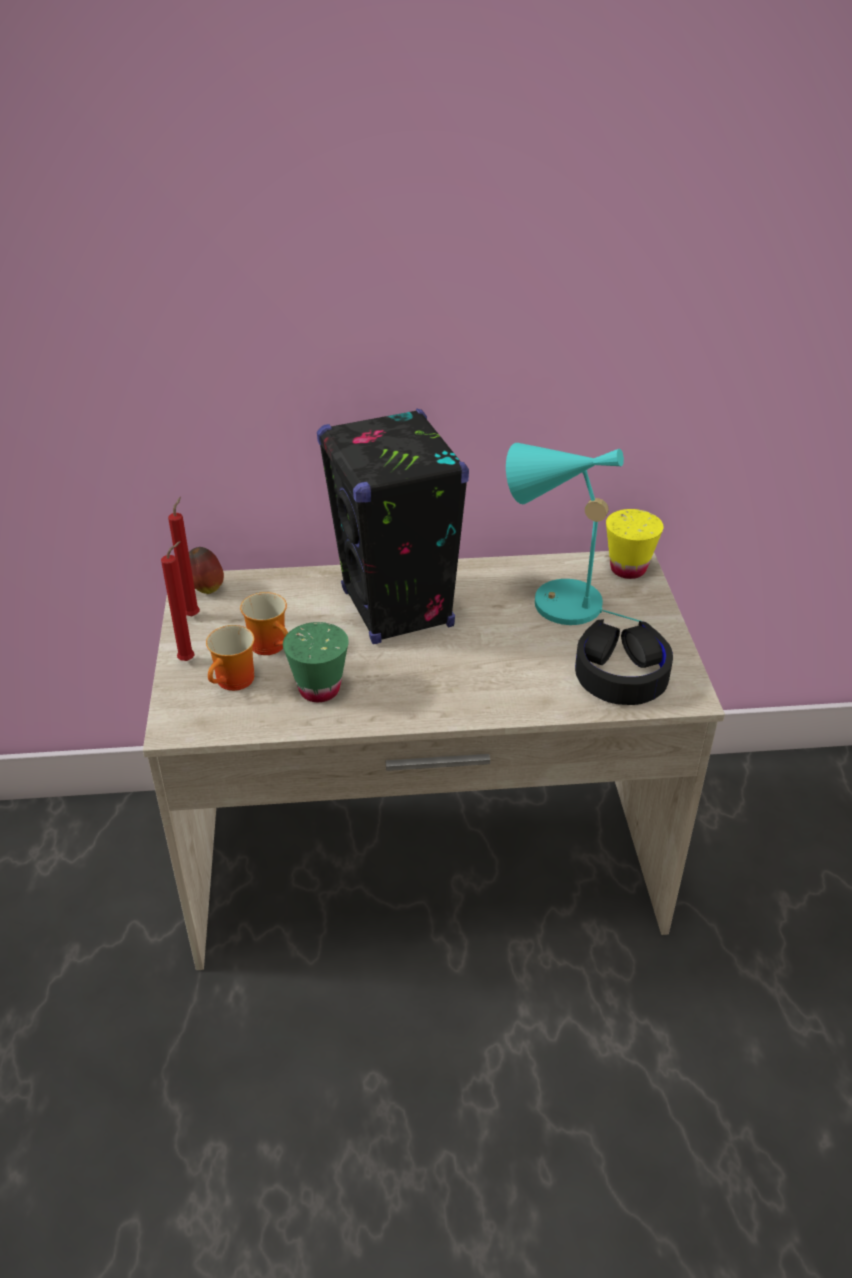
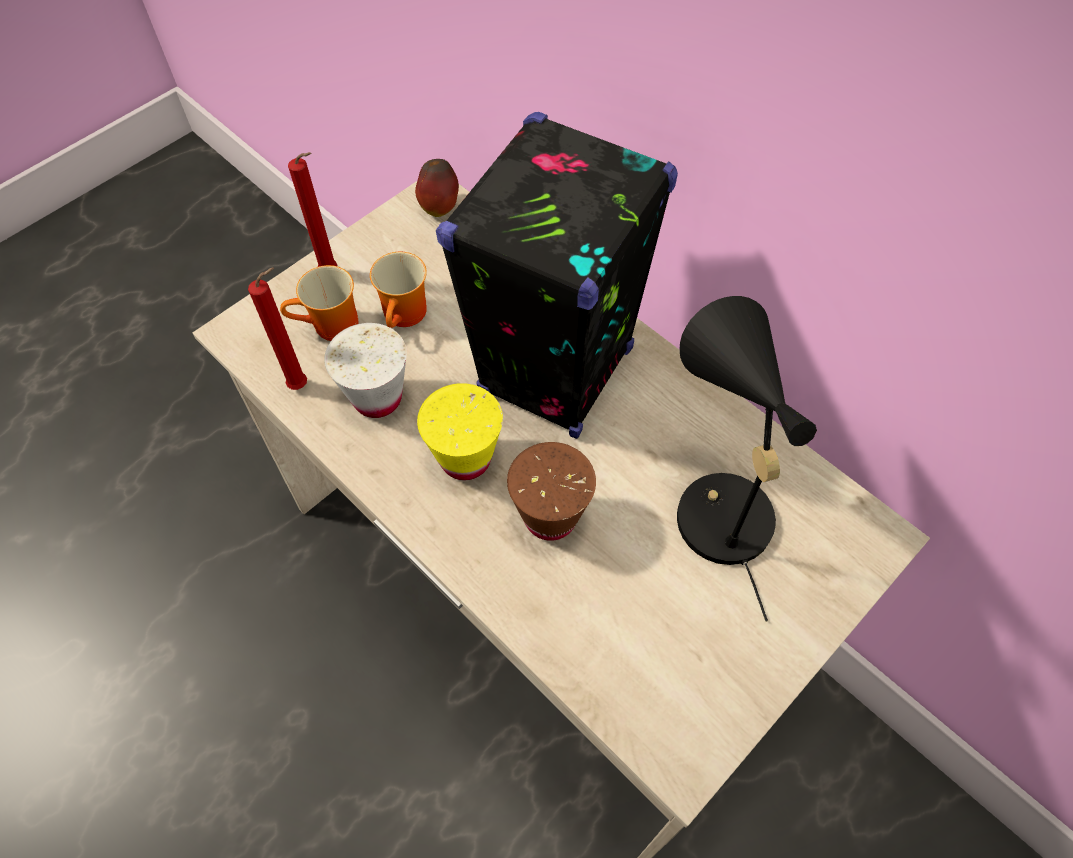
camera: 50 degrees right, 20 degrees up
red candle [168,497,200,617] -> red candle moved to [248,267,307,390]
green cup [283,622,349,702] -> white cup [324,323,407,418]
turquoise table lamp [506,443,640,625] -> black table lamp [677,296,817,621]
black headphones [575,619,673,705] -> none
yellow cup [606,509,664,579] -> yellow cup moved to [417,383,503,480]
none -> brown cup [507,442,596,541]

